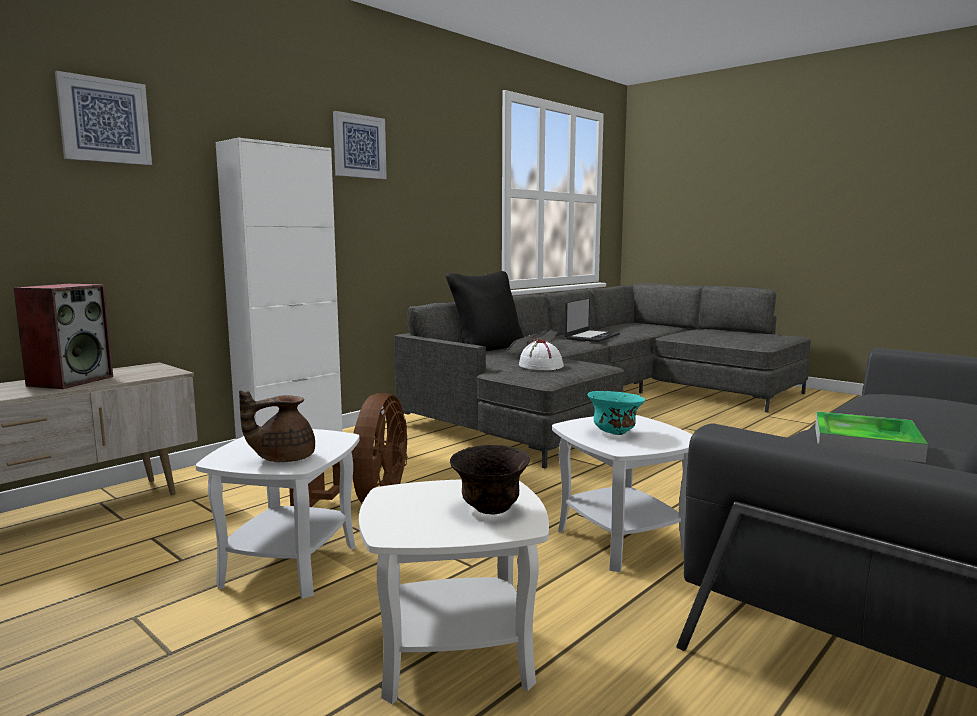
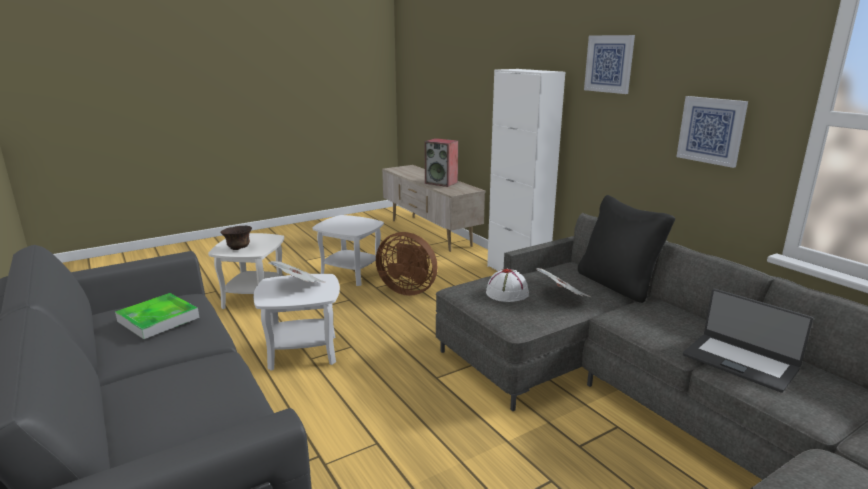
camera: 105 degrees right, 10 degrees up
picture [55,71,152,165] -> picture moved to [676,96,748,168]
brown teapot [239,390,315,462] -> none
turquoise bowl [588,391,645,435] -> newspaper [269,261,324,283]

